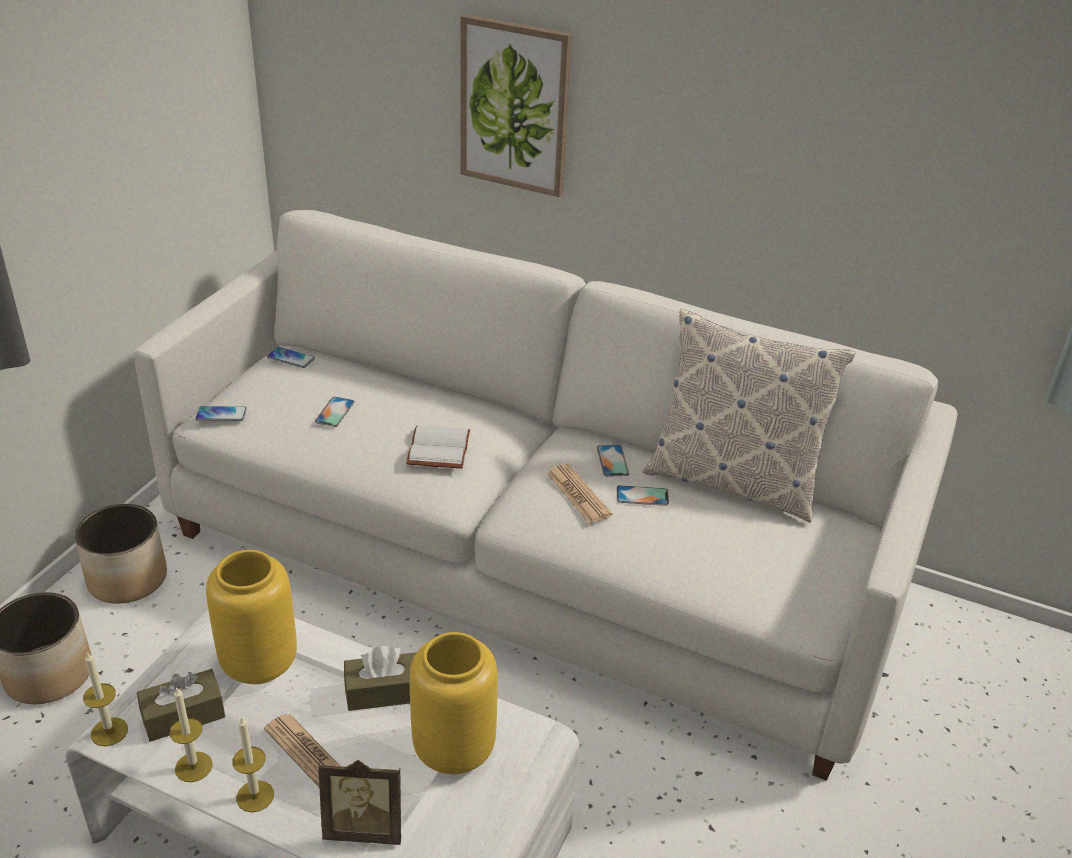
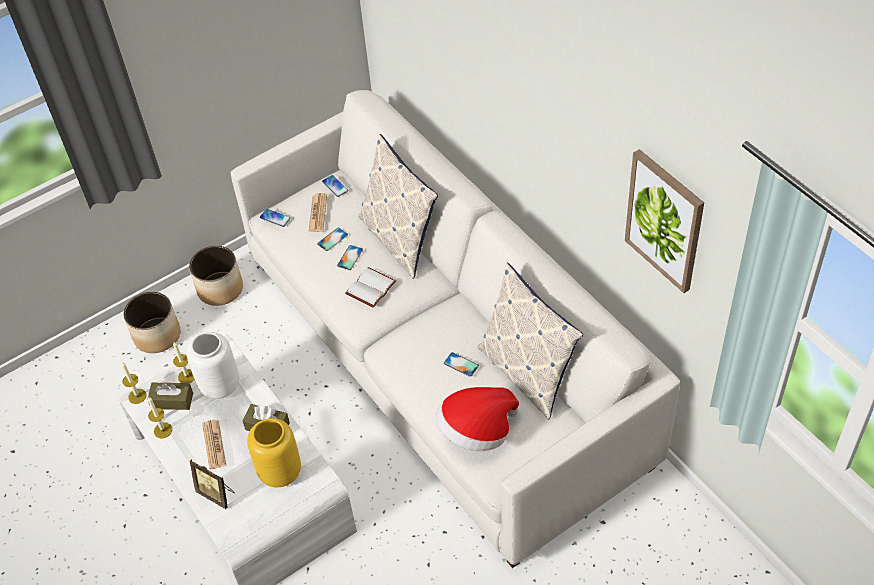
camera: 35 degrees right, 15 degrees up
yellow vase [206,550,297,684] -> white vase [186,332,239,399]
candle [232,716,274,812] -> candle moved to [173,342,195,383]
picture [460,14,572,197] -> picture moved to [625,149,704,293]
newspaper [547,464,612,524] -> newspaper moved to [308,193,327,232]
phone [597,445,629,477] -> phone moved to [337,245,363,270]
none -> pillow [358,134,438,279]
none -> hat [436,387,519,451]

